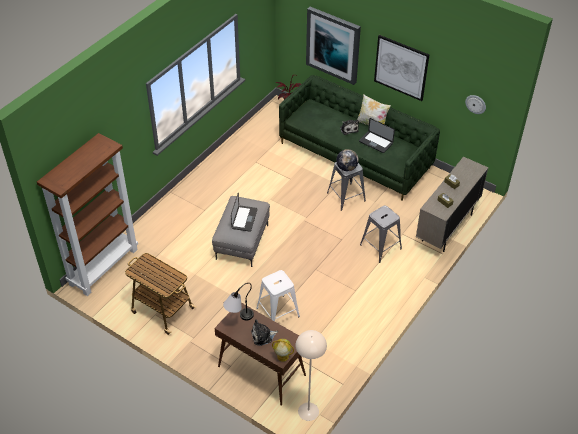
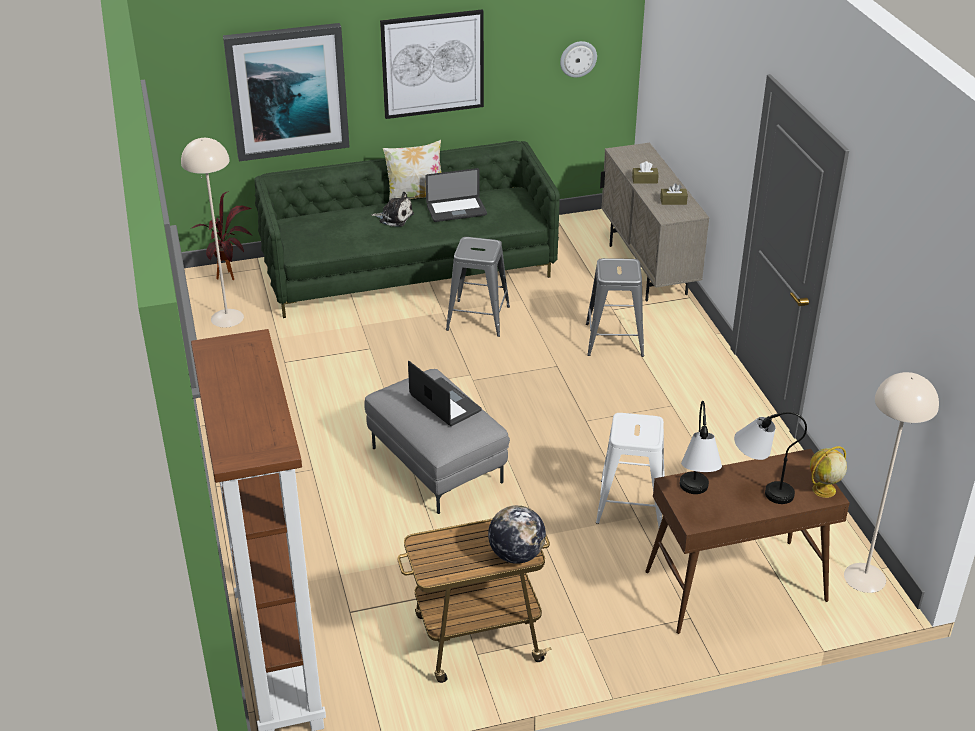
camera: 50 degrees left, 10 degrees down
plush toy [251,319,278,346] -> table lamp [734,412,807,504]
globe [336,149,359,171] -> globe moved to [488,505,546,564]
none -> beige floor lamp [181,138,244,327]

